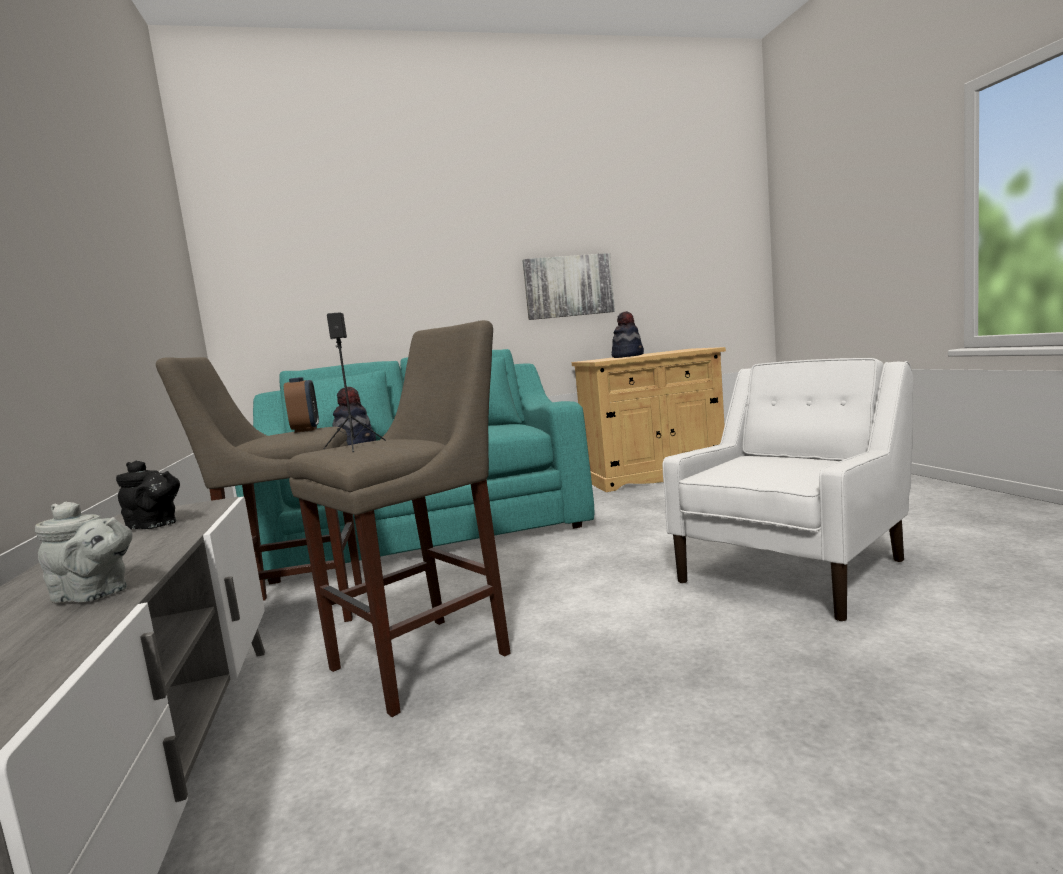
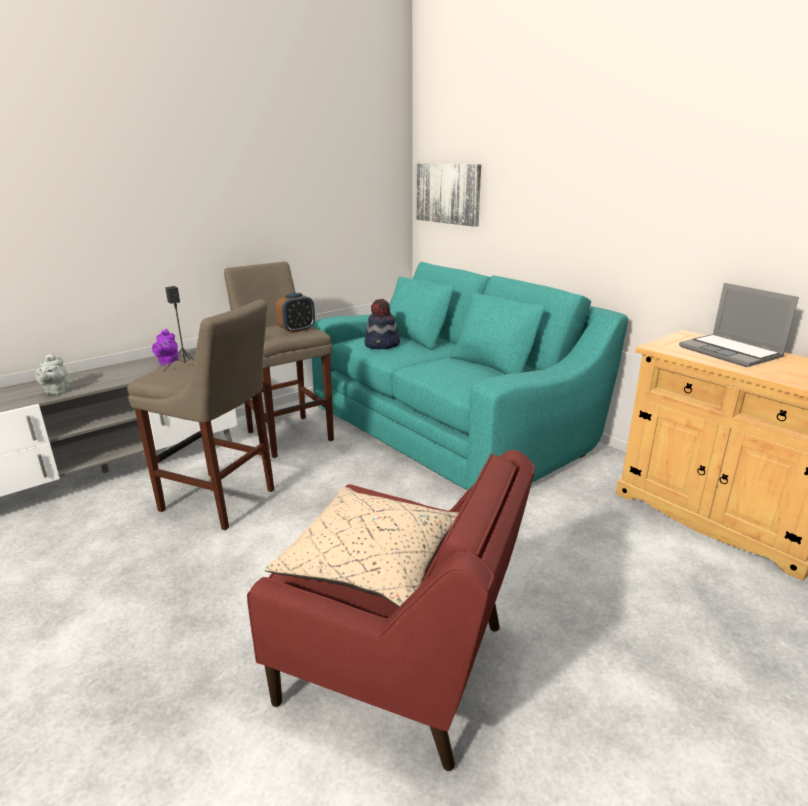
camera: 65 degrees right, 15 degrees up
black teapot [116,461,180,529] -> purple teapot [152,329,179,365]
picture [522,253,615,320] -> picture moved to [417,163,481,227]
hat [612,311,644,358] -> laptop [679,283,799,367]
white armchair [663,358,913,621] -> red armchair [247,450,535,771]
none -> beige pillow [264,487,458,607]

